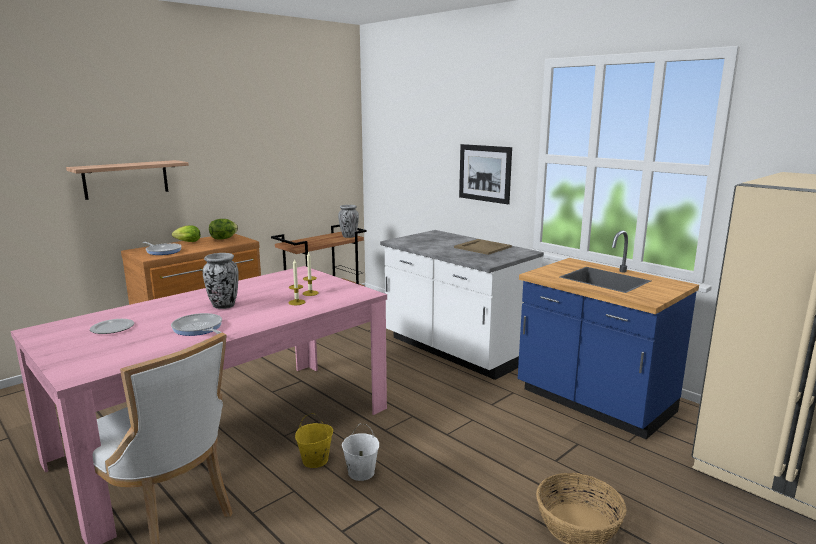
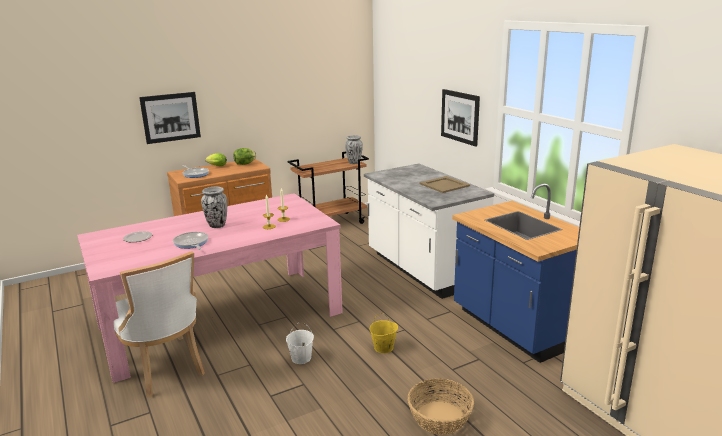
camera: 15 degrees right, 5 degrees up
shelf [66,160,189,200] -> picture [139,92,201,144]
yellow bucket [295,413,333,468] -> yellow bucket moved to [370,313,398,353]

